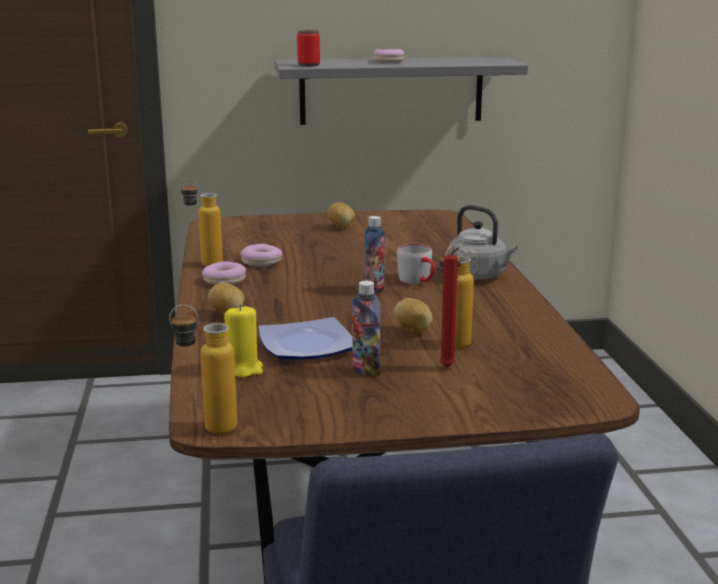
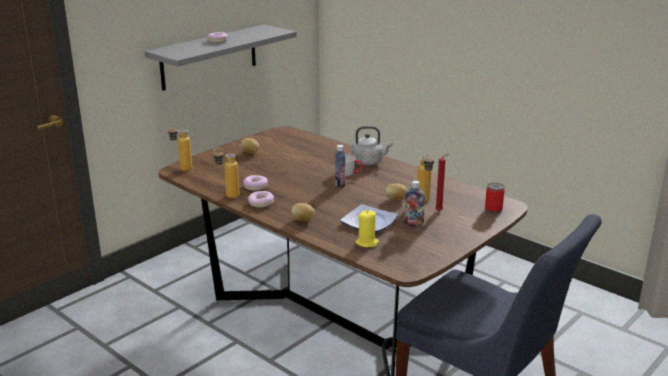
camera: 40 degrees left, 5 degrees up
bottle [169,305,237,434] -> bottle moved to [168,125,192,171]
can [297,30,320,67] -> can moved to [485,183,505,213]

